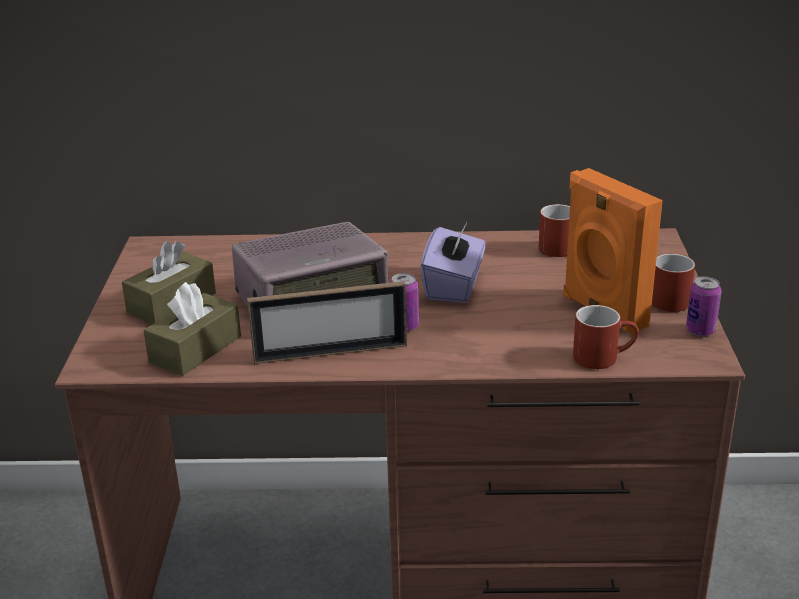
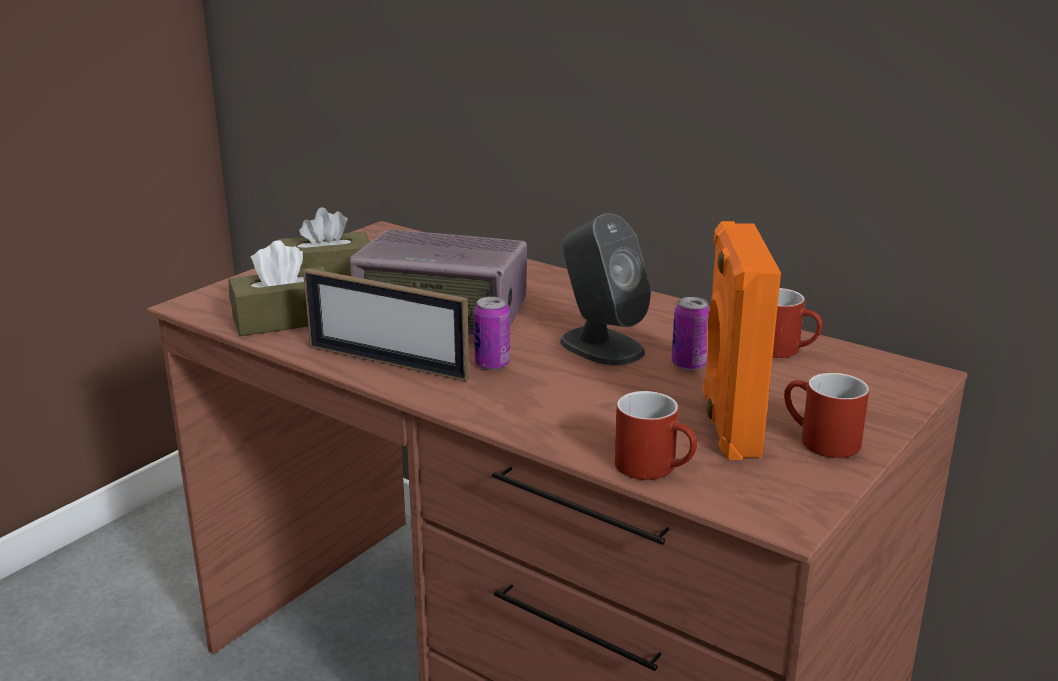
camera: 35 degrees right, 5 degrees down
purple tissue box [420,221,485,303] -> grey speaker [560,213,651,366]
can [686,276,722,336] -> can moved to [672,297,709,370]

